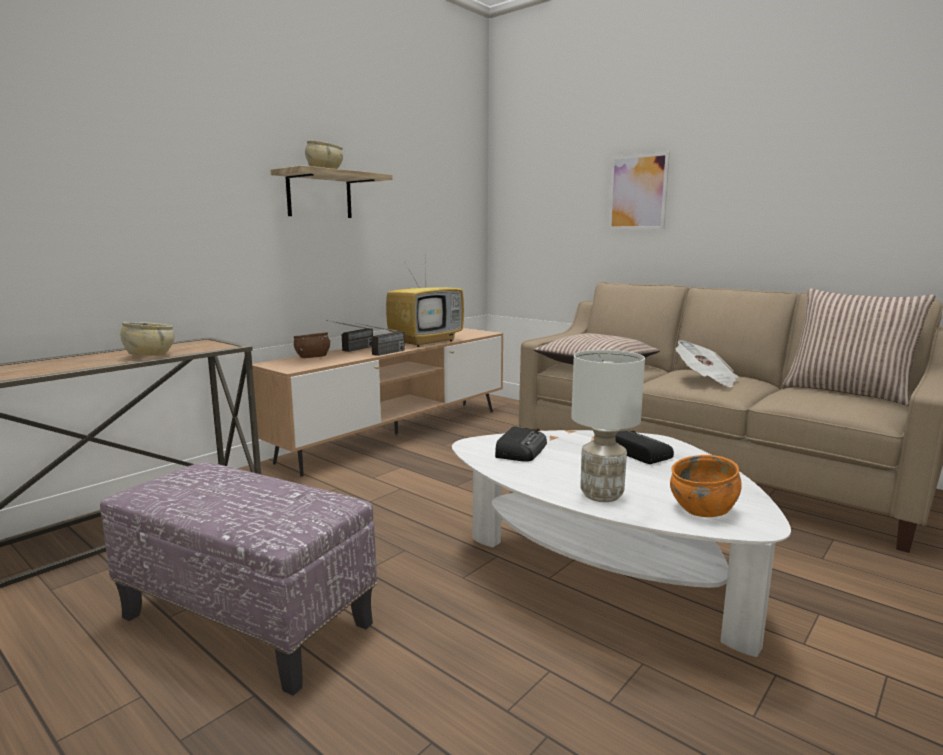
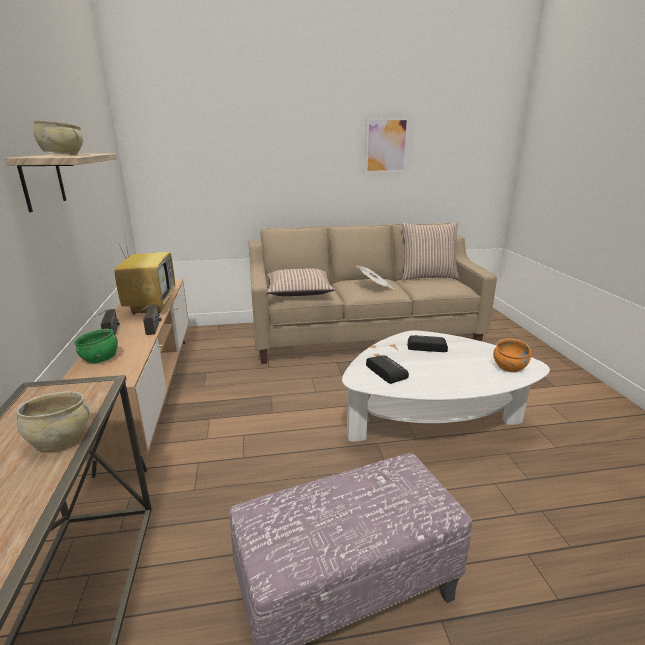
camera: 50 degrees left, 10 degrees up
brown bowl [294,332,330,358] -> green bowl [74,329,118,363]
white table lamp [571,350,645,502] -> none
picture [608,151,670,230] -> picture moved to [365,117,409,173]

